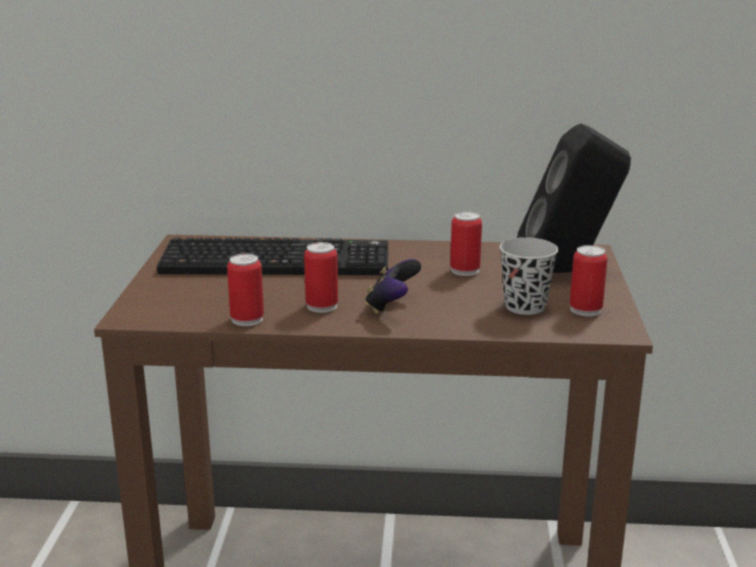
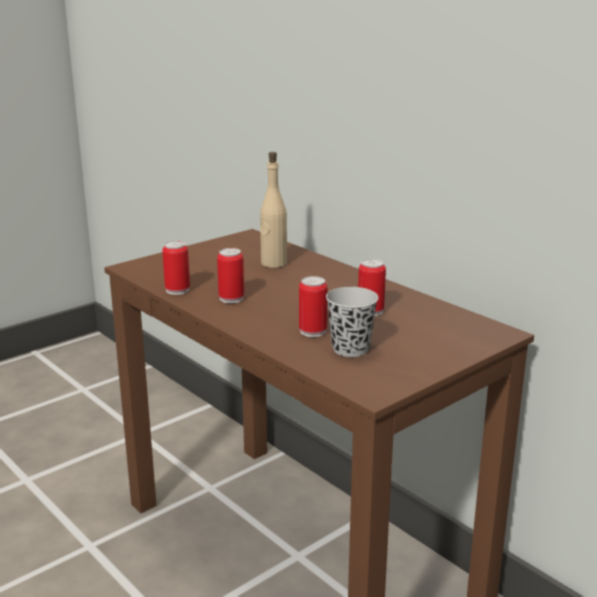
camera: 45 degrees right, 0 degrees up
keyboard [157,238,388,275] -> beige bottle [260,152,287,268]
game controller [365,259,421,314] -> none
black speaker [517,124,631,273] -> none
can [570,245,608,316] -> can moved to [299,276,328,337]

